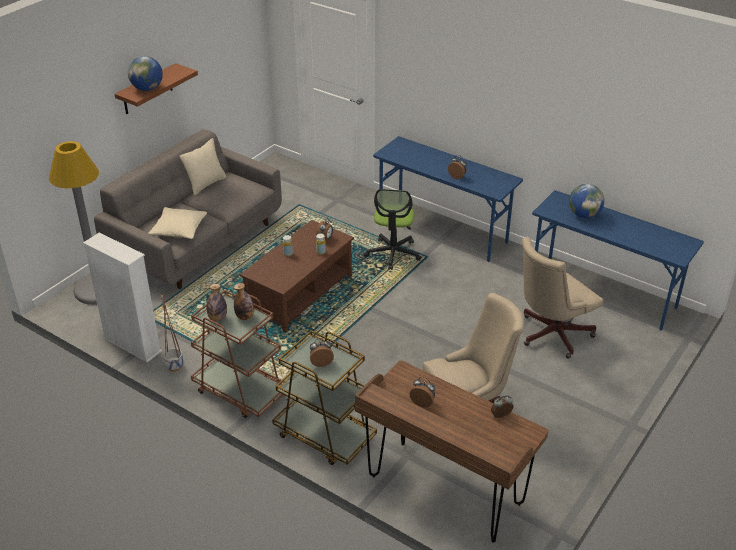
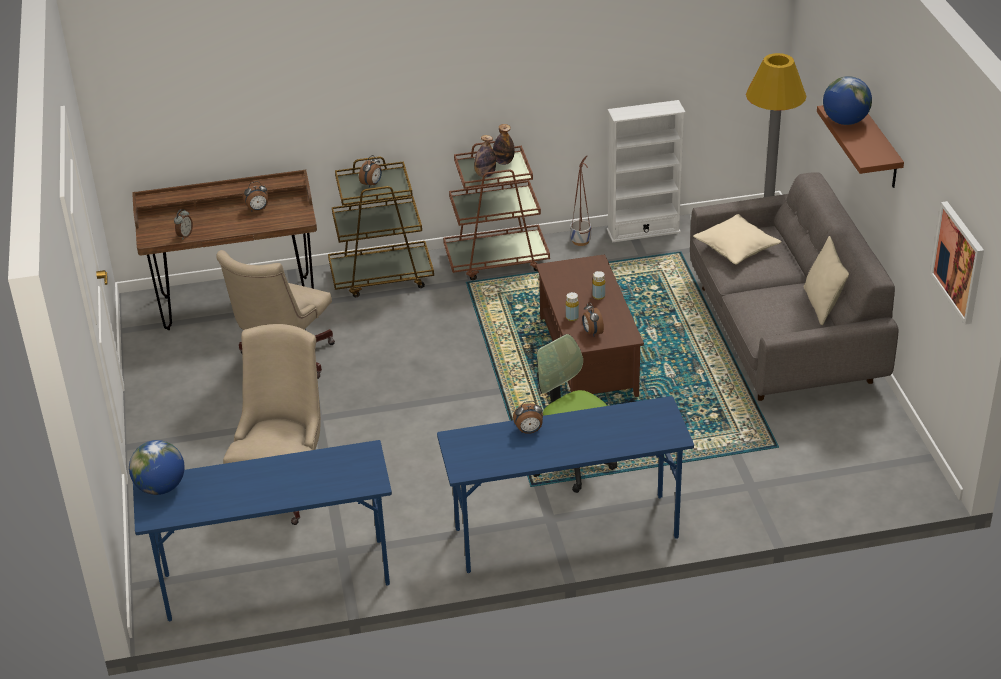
camera: 135 degrees right, 0 degrees up
globe [569,184,604,218] -> globe moved to [129,440,185,495]
none -> picture [930,201,984,325]

